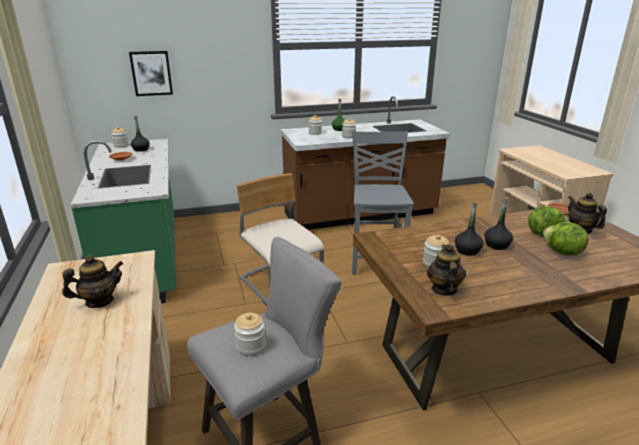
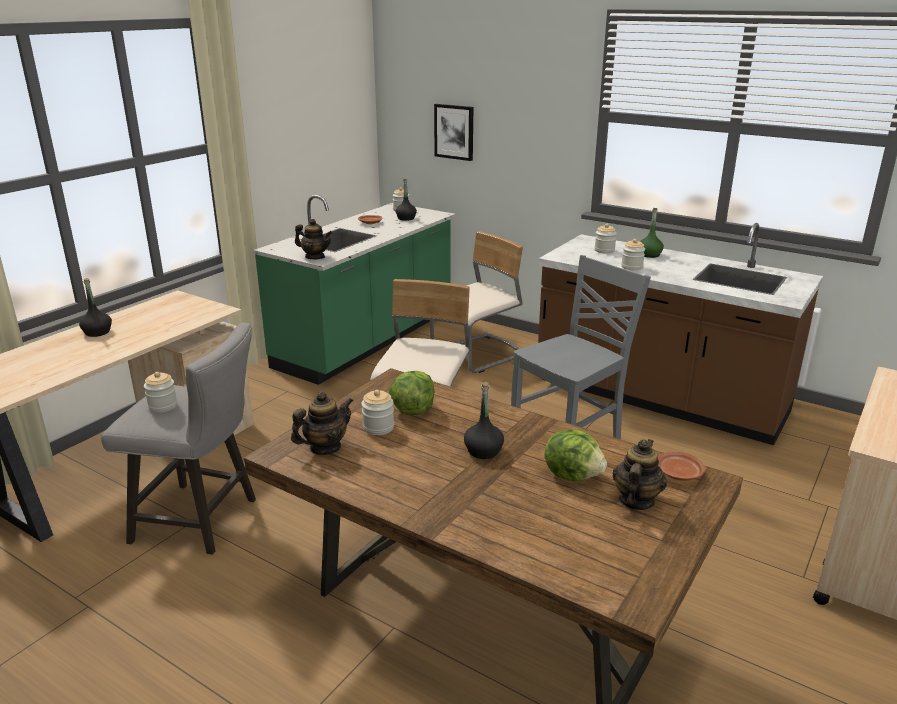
camera: 50 degrees right, 0 degrees up
teapot [62,255,123,308] -> teapot moved to [295,219,332,259]
black bottle [455,202,484,256] -> black bottle moved to [79,278,112,337]
lettuce [543,222,588,255] -> lettuce moved to [389,371,435,415]
none -> beige chair [430,231,523,373]

